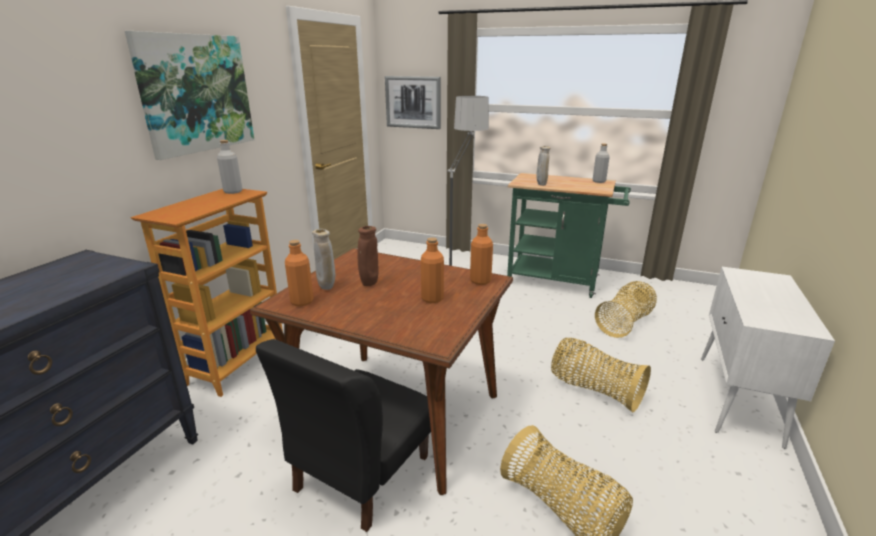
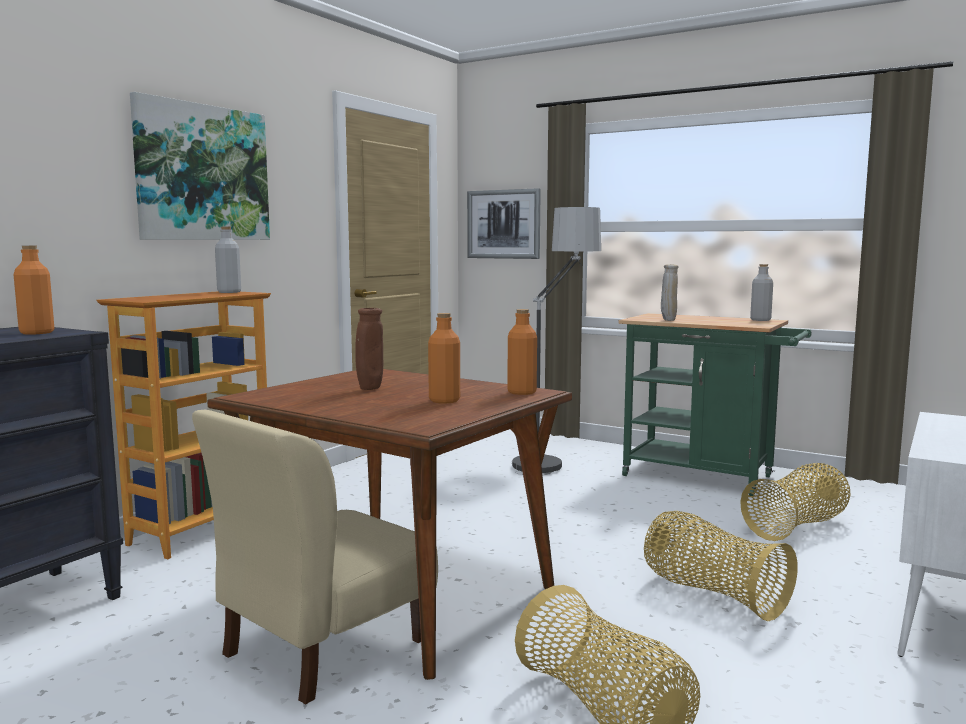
camera: 10 degrees right, 15 degrees down
black chair [256,339,431,532] -> beige chair [192,410,438,705]
orange bottle [285,240,314,306] -> orange bottle moved to [13,245,54,335]
beige vase [312,229,335,290] -> none

